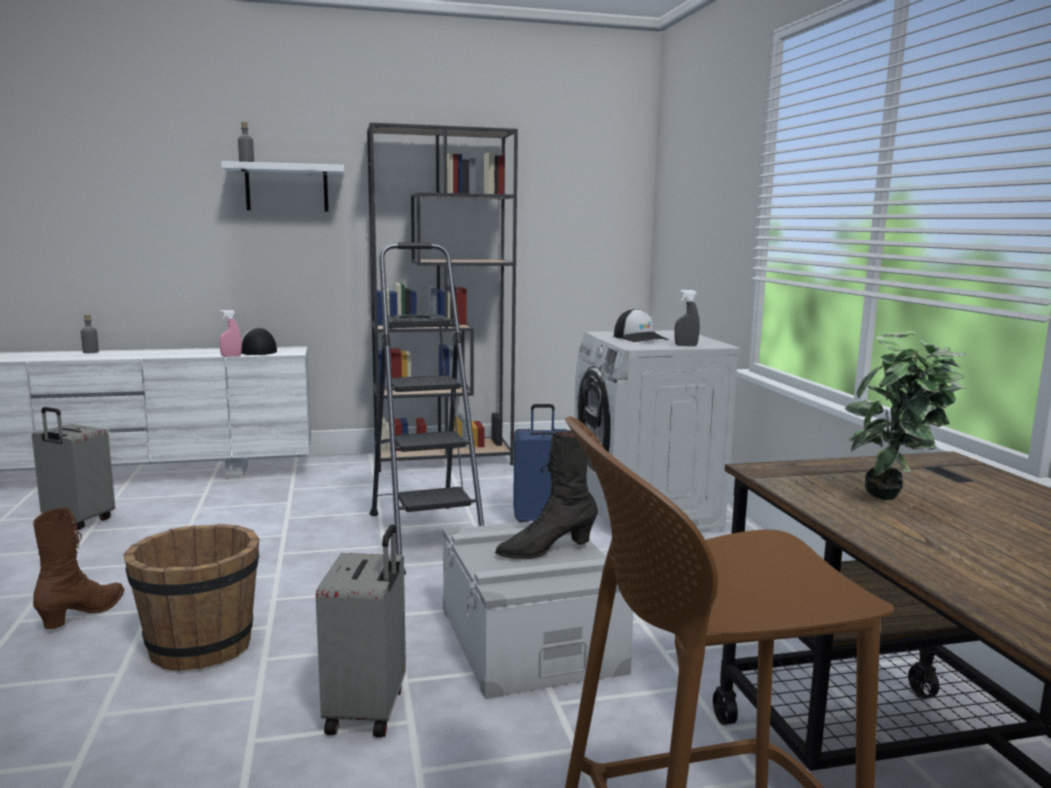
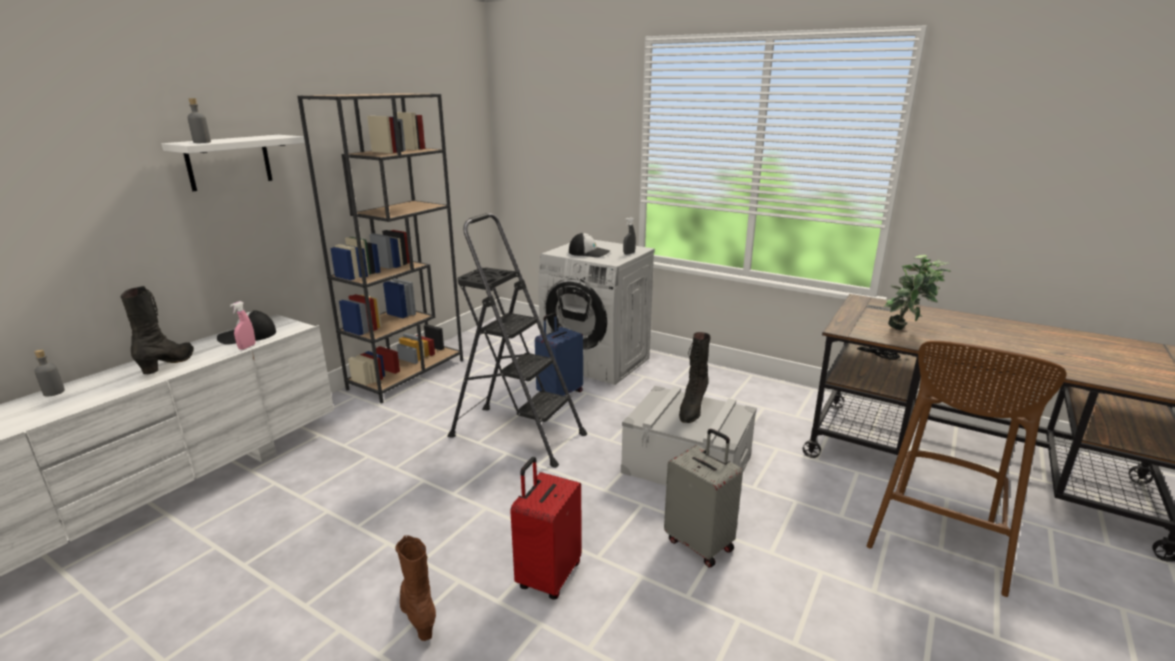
camera: 45 degrees left, 10 degrees up
grey suitcase [32,407,115,530] -> none
brown bucket [123,524,259,671] -> red suitcase [510,457,582,600]
none -> black boot [121,286,194,374]

